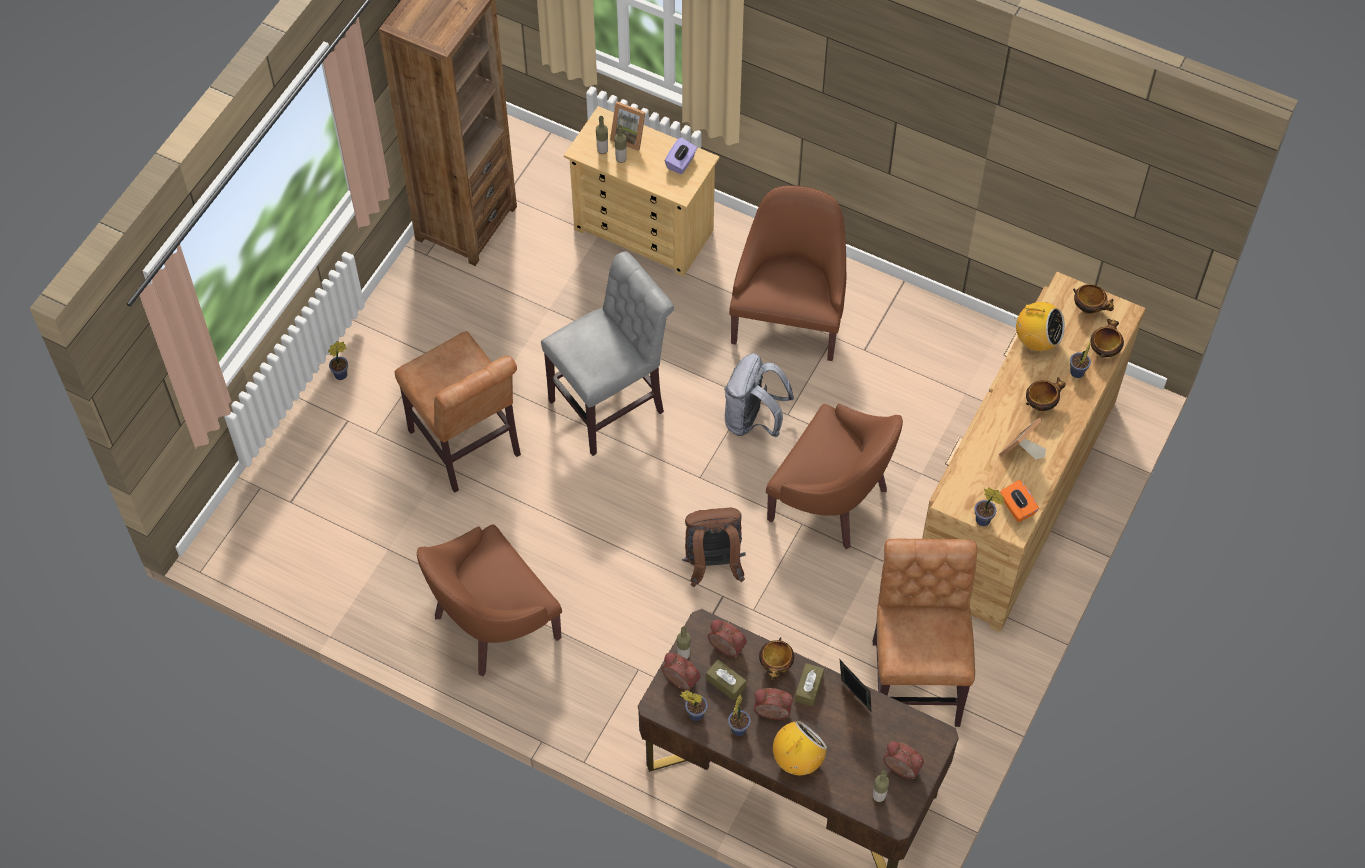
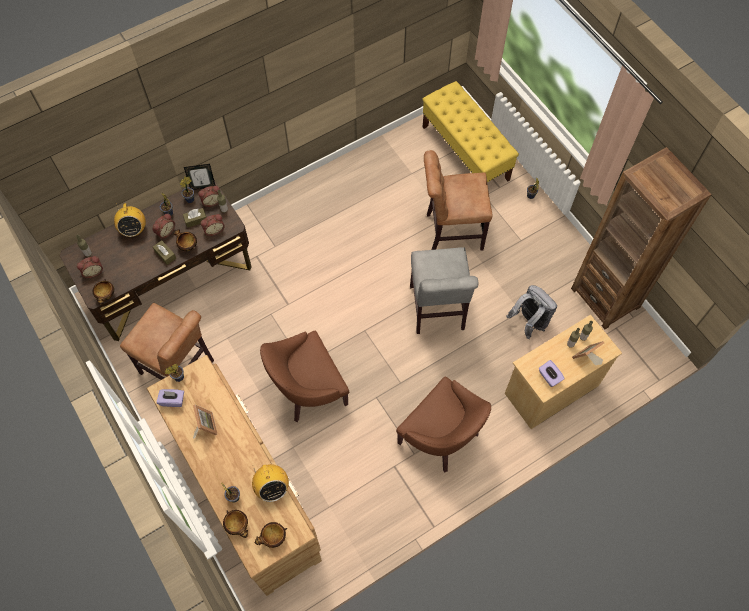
camera: 120 degrees right, 5 degrees up
brown armchair [417,524,562,676] -> none
brown backpack [682,508,746,587] -> none
grey backpack [724,353,794,437] -> grey backpack moved to [507,285,557,339]
picture frame [840,660,872,712] -> picture frame moved to [184,164,216,190]
orange tissue box [1000,480,1039,522] -> purple tissue box [157,389,184,407]
radio [1014,302,1065,351] -> radio turned 75 degrees counterclockwise [252,464,289,502]
bowl [1026,377,1066,411] -> bowl moved to [93,279,114,305]
none -> yellow bench [422,81,519,182]

